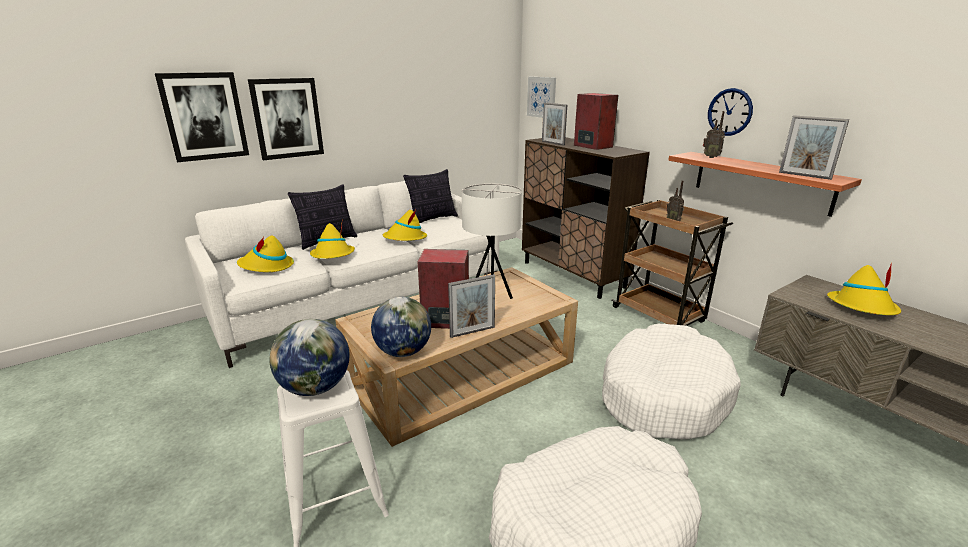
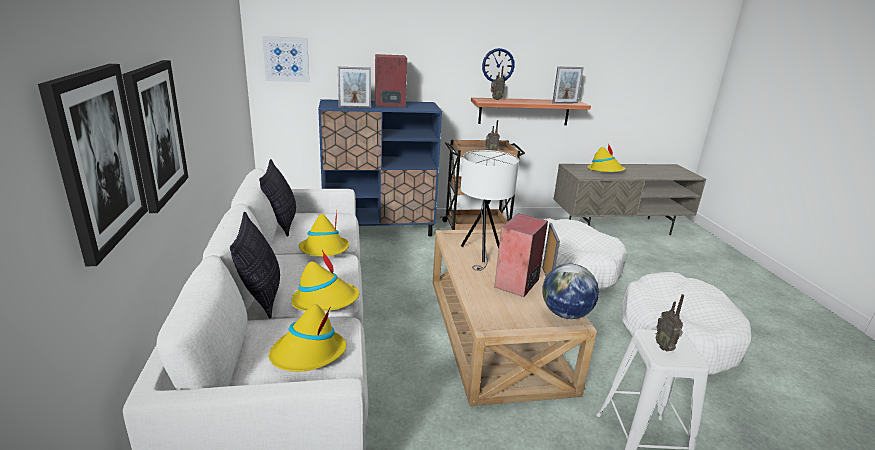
camera: 65 degrees left, 0 degrees up
globe [270,319,350,396] -> radio [656,294,684,351]
brown cabinet [522,137,650,299] -> blue cabinet [318,99,442,237]

